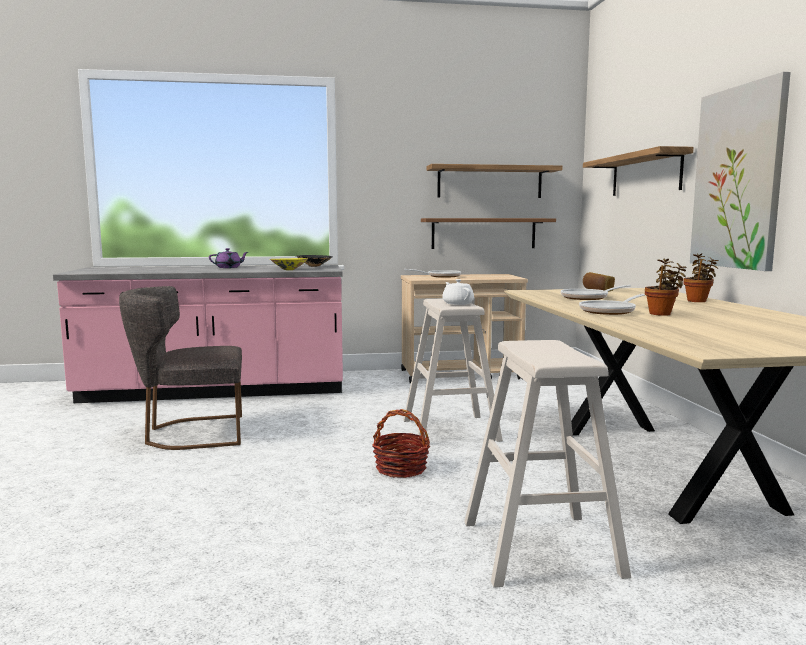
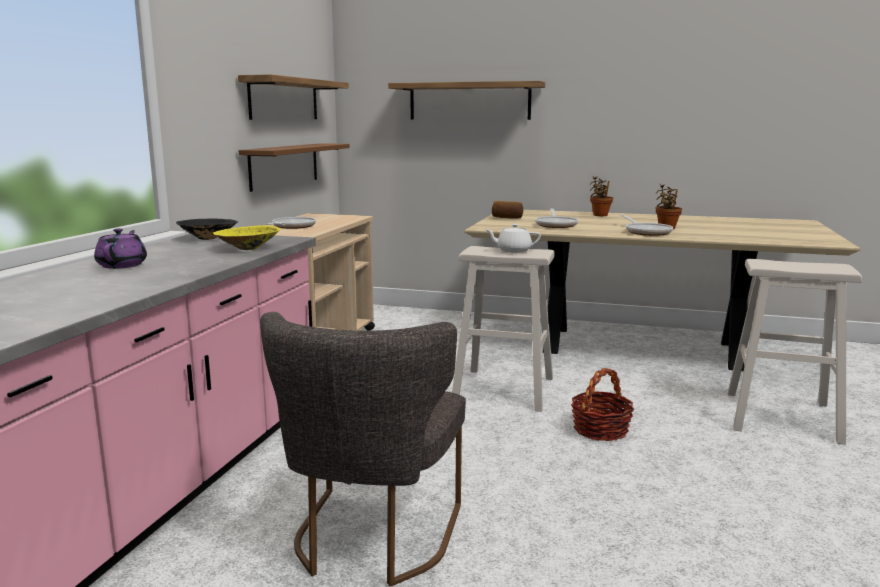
camera: 65 degrees left, 5 degrees up
picture [690,72,791,271] -> none

